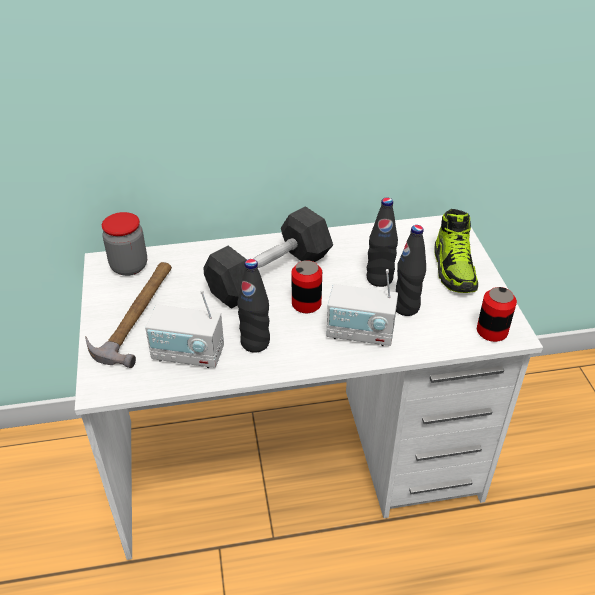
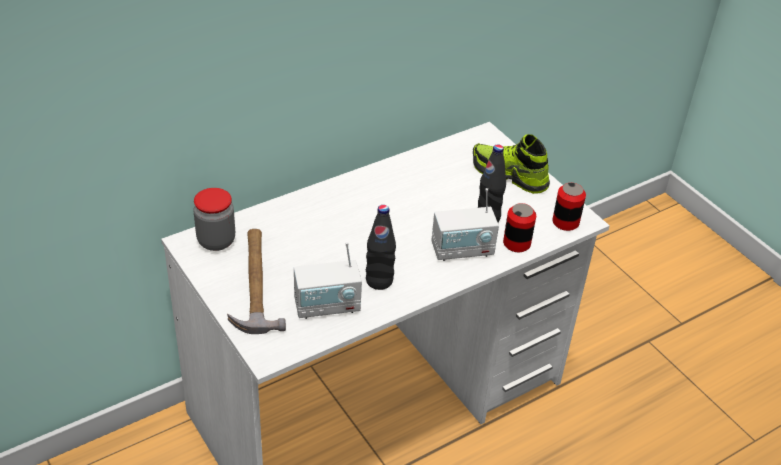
camera: 25 degrees left, 0 degrees up
grey dumbbell [203,206,333,309] -> none
can [292,260,322,313] -> can moved to [503,203,536,252]
black bottle [367,198,398,287] -> none
shoe [434,209,478,293] -> shoe turned 150 degrees clockwise [473,134,550,194]

